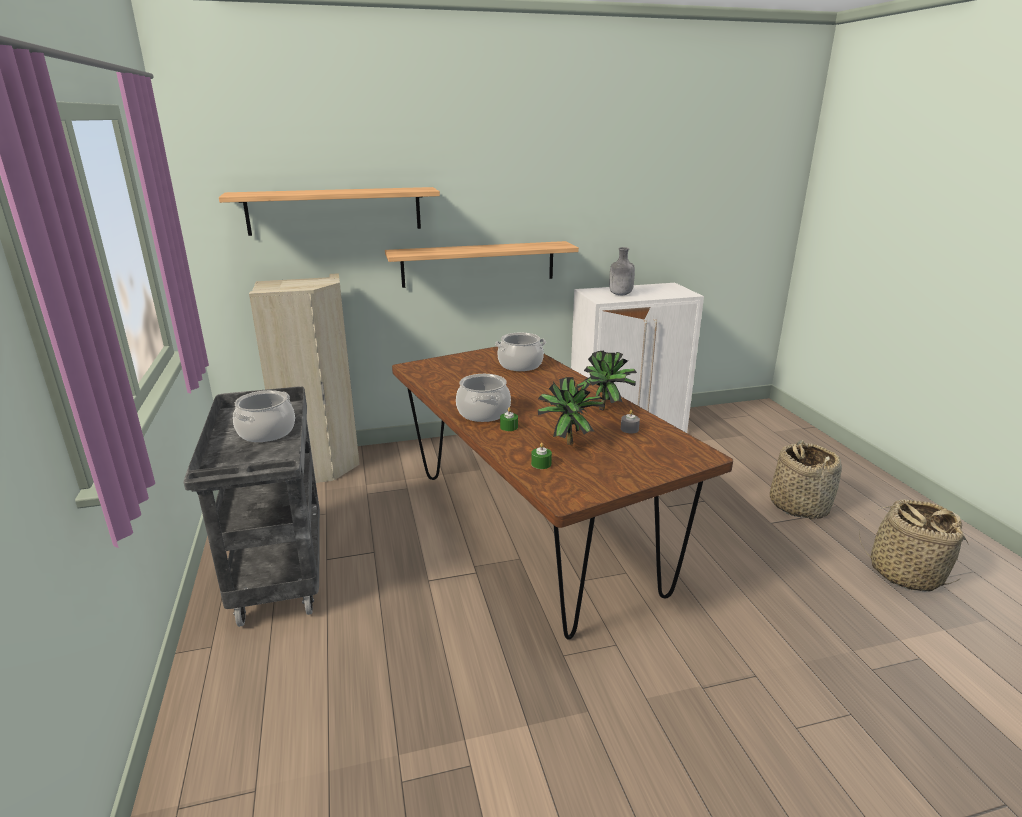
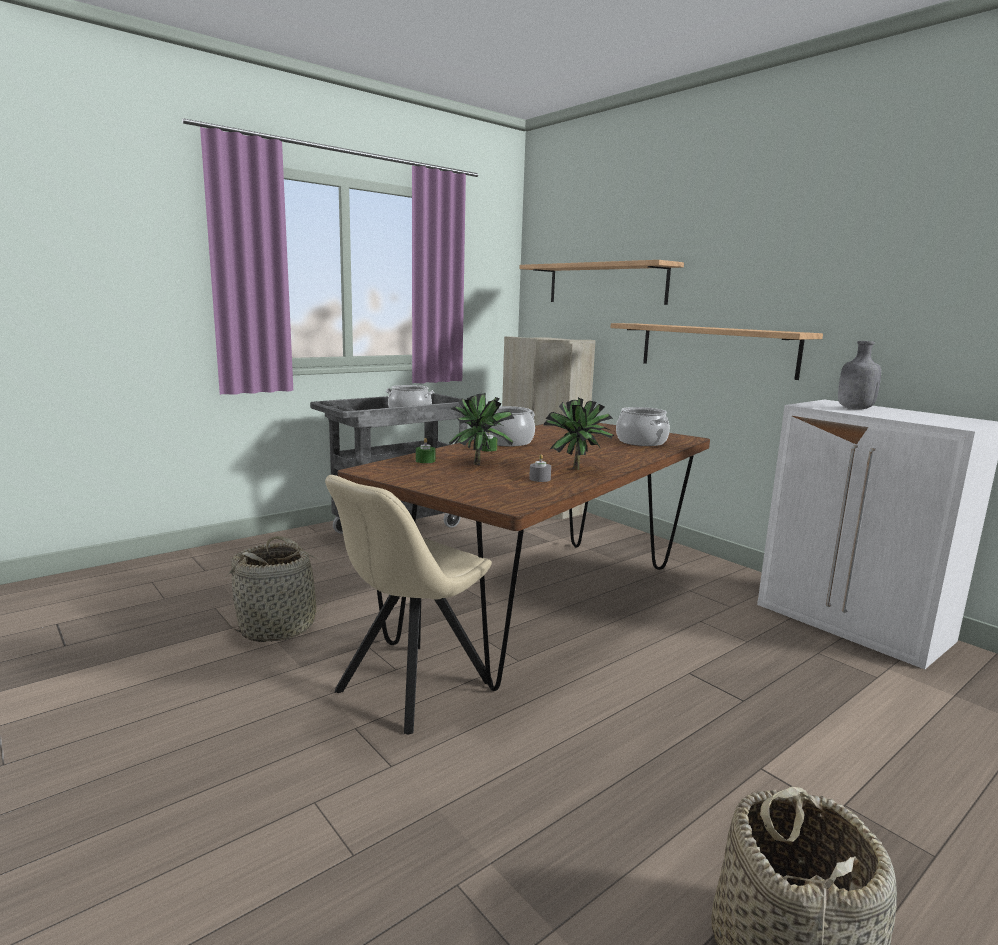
camera: 65 degrees right, 10 degrees down
basket [770,440,842,520] -> basket moved to [225,536,334,642]
none -> beige chair [325,475,493,735]

